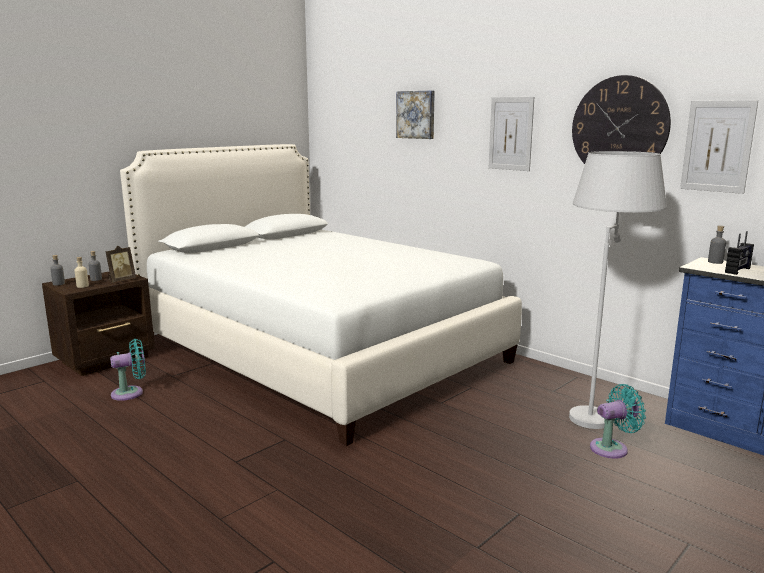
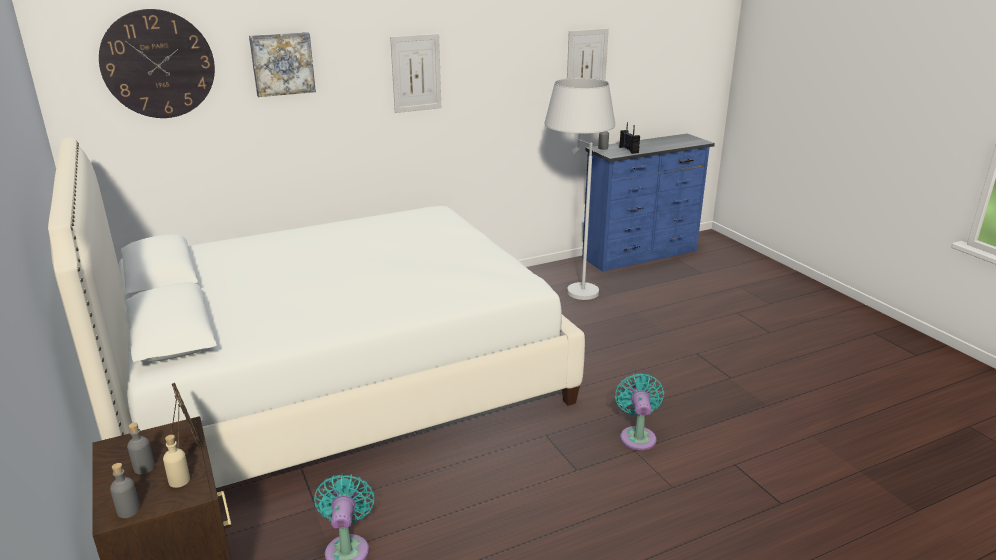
camera: 70 degrees left, 10 degrees up
wall clock [572,75,671,164] -> wall clock moved to [99,9,215,118]
turquoise fan [590,384,646,459] -> turquoise fan moved to [615,373,664,450]

